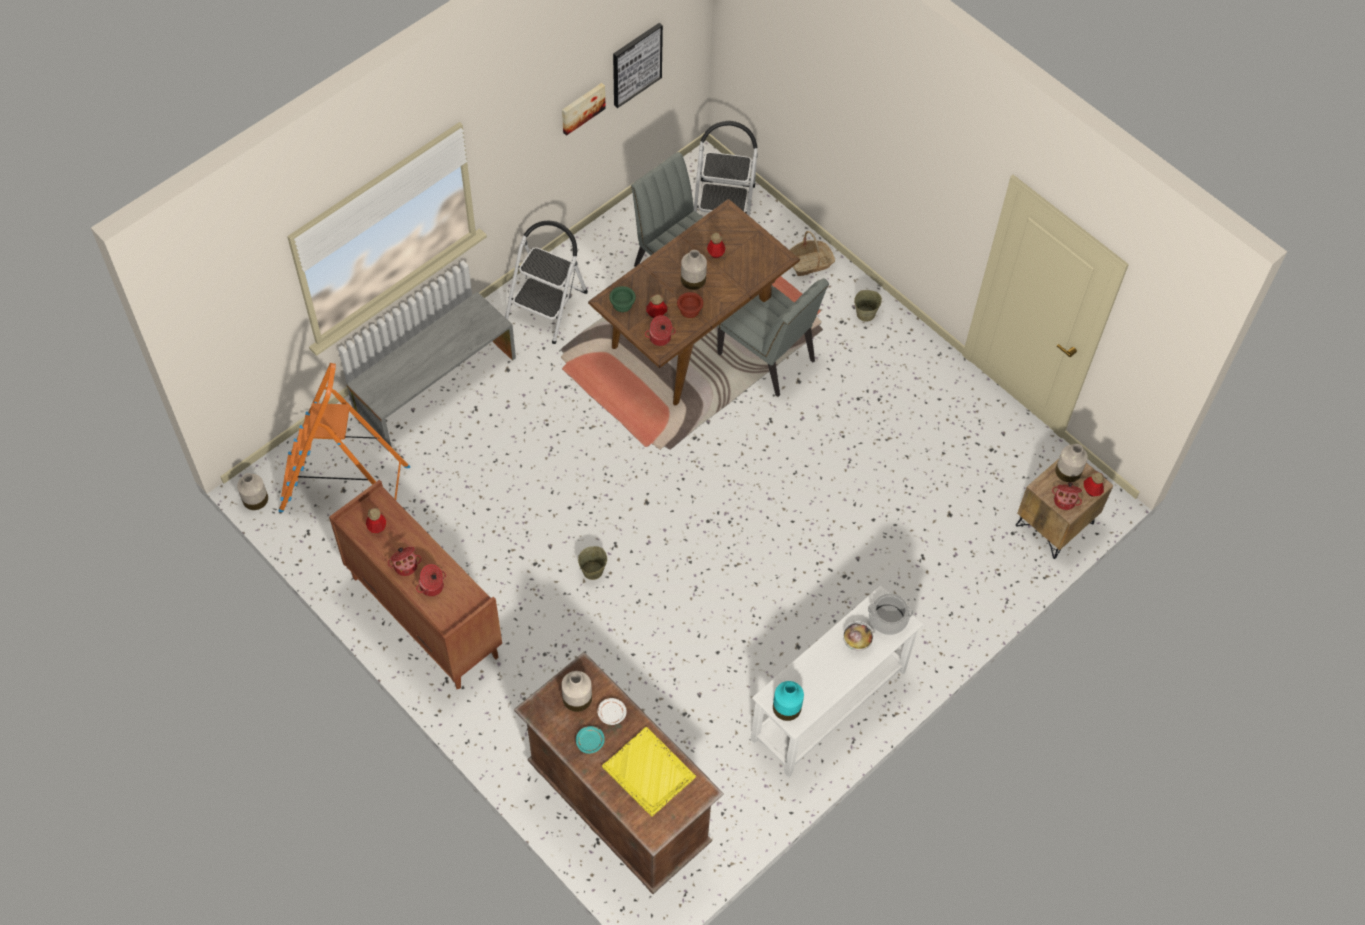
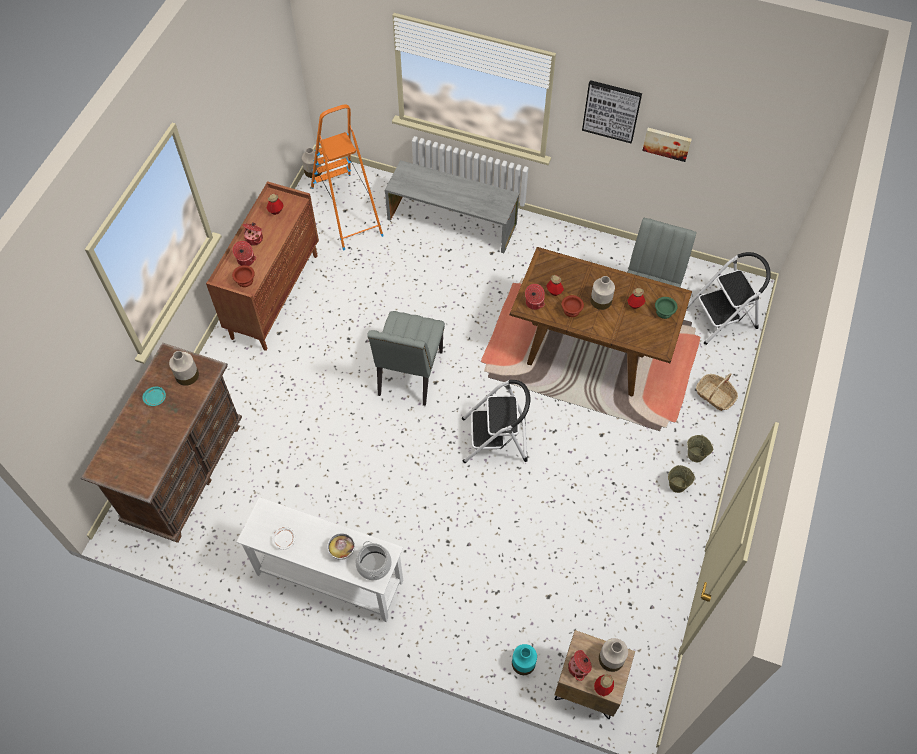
camera: 65 degrees right, 0 degrees up
step ladder [505,221,588,344] -> step ladder moved to [462,380,530,463]
beige bucket [578,546,607,580] -> beige bucket moved to [668,465,695,493]
white plate [597,698,627,725] -> white plate moved to [272,527,296,550]
yellow tray [602,727,696,816] -> none
green bowl [609,286,636,312] -> green bowl moved to [655,297,677,319]
picture [613,23,663,108] -> picture moved to [582,80,642,143]
grey chair [717,278,829,397] -> grey chair moved to [367,311,445,406]
turquoise vase [773,681,804,721] -> turquoise vase moved to [512,644,537,675]
none -> brown bowl [232,265,255,287]

